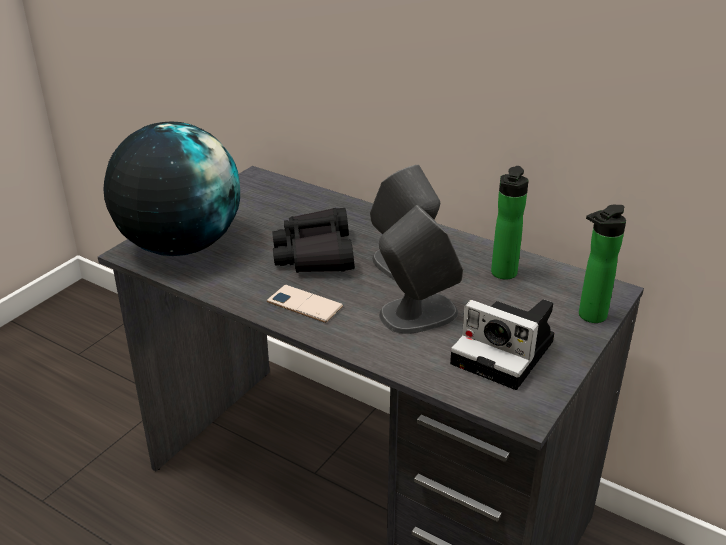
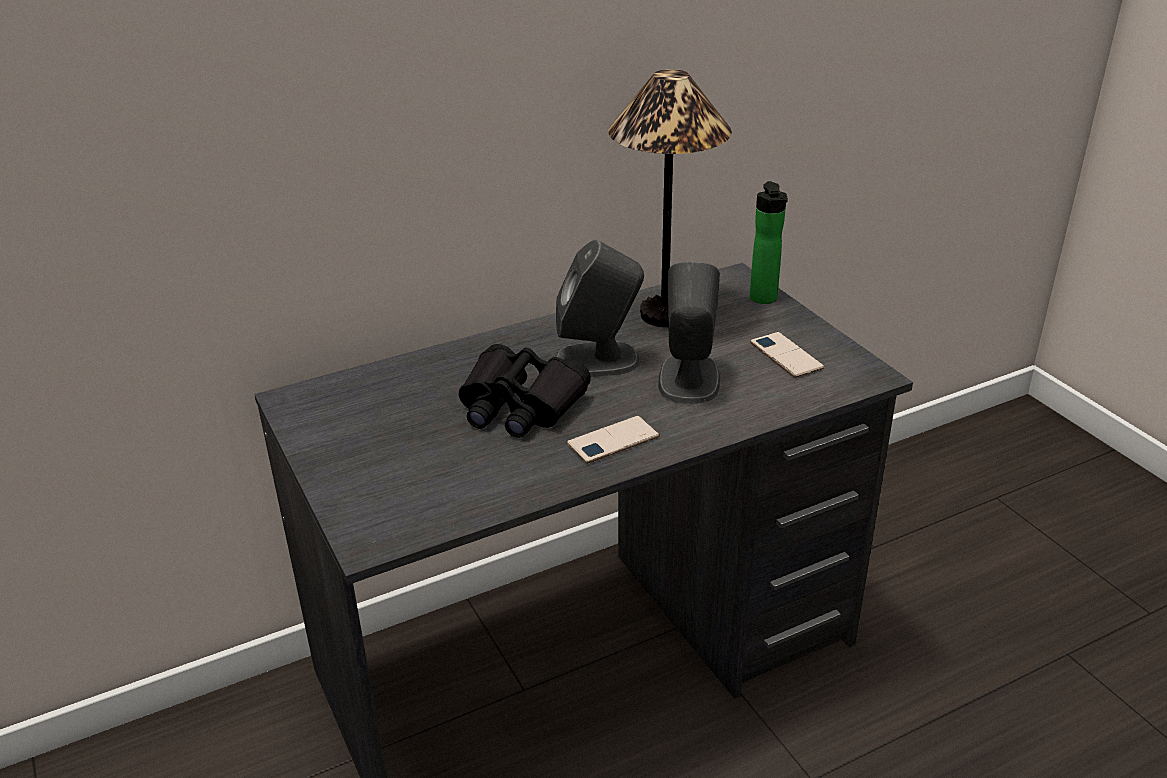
camera: 60 degrees left, 0 degrees up
globe [103,121,240,256] -> none
camera [450,299,554,390] -> phone [750,332,824,378]
bottle [491,166,529,280] -> table lamp [608,69,732,327]

